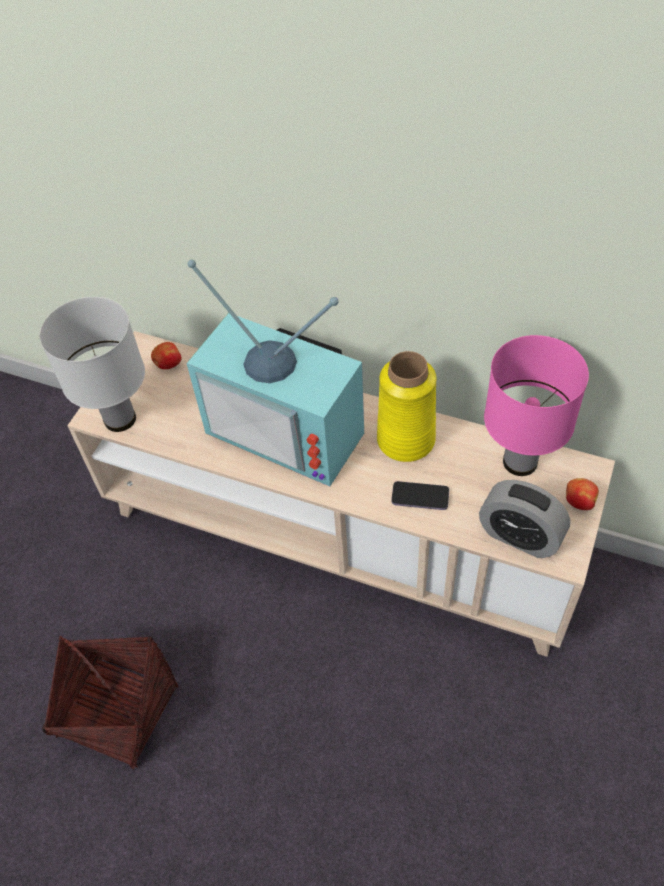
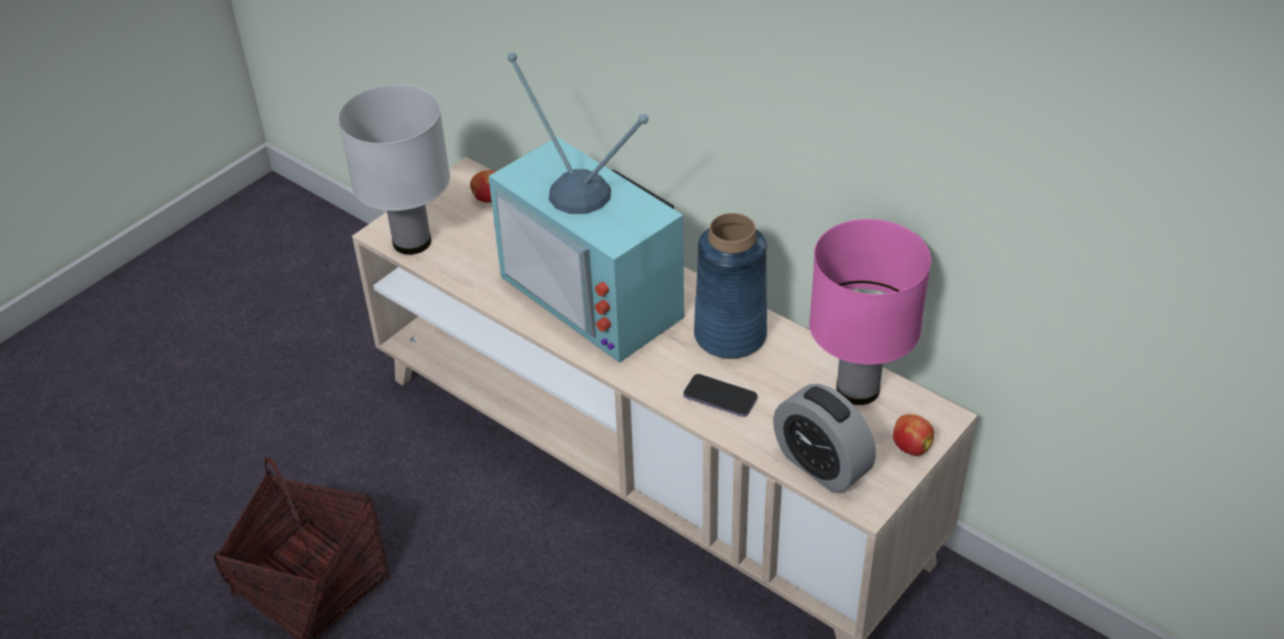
camera: 15 degrees right, 10 degrees down
yellow vase [377,351,437,462] -> blue vase [694,213,767,359]

